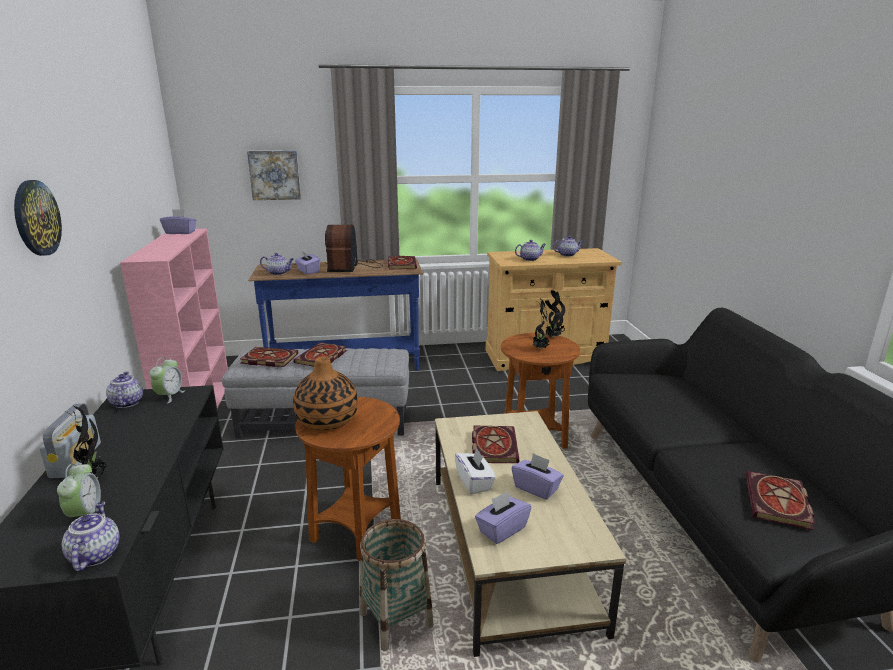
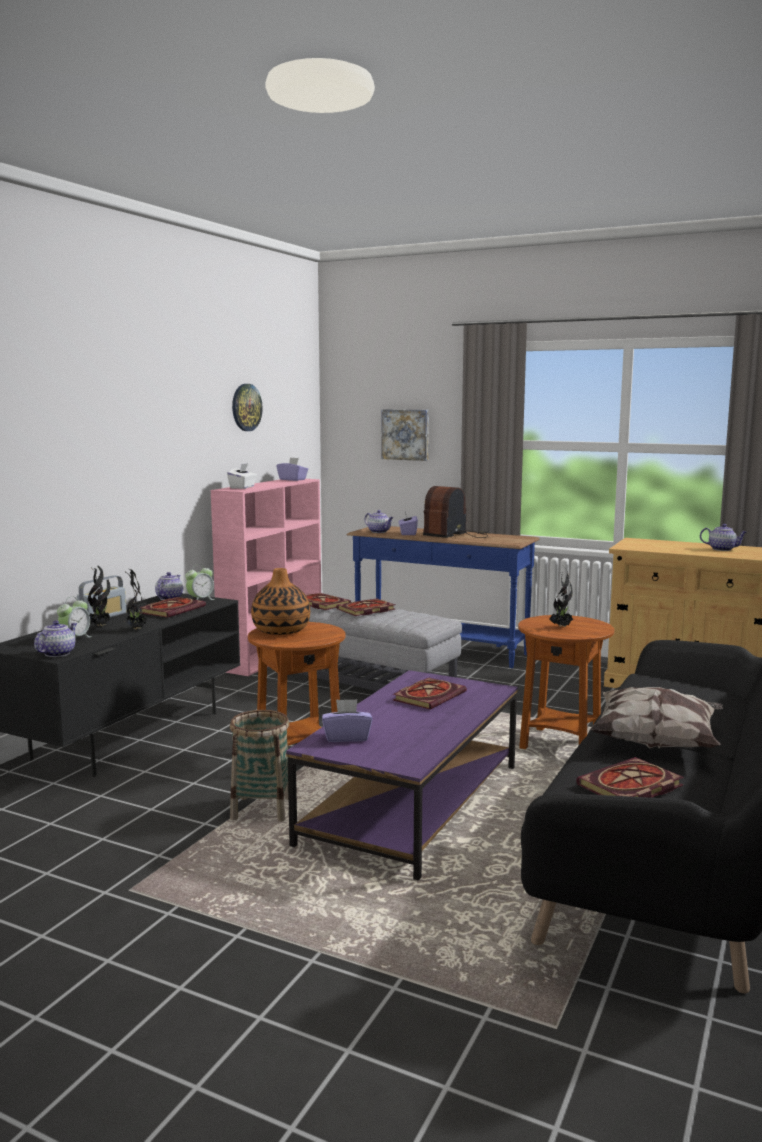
camera: 35 degrees right, 10 degrees down
wall clock [14,180,62,256] -> wall clock moved to [232,384,263,431]
book [388,256,417,270] -> book moved to [140,597,206,618]
beige coffee table [435,411,626,657] -> purple coffee table [286,670,518,881]
white tissue box [455,448,496,494] -> white tissue box moved to [227,463,257,489]
purple tissue box [512,453,564,500] -> none
teapot [515,240,546,261] -> none
potted plant [545,290,565,338] -> potted plant moved to [124,568,147,630]
none -> pillow [590,687,723,748]

